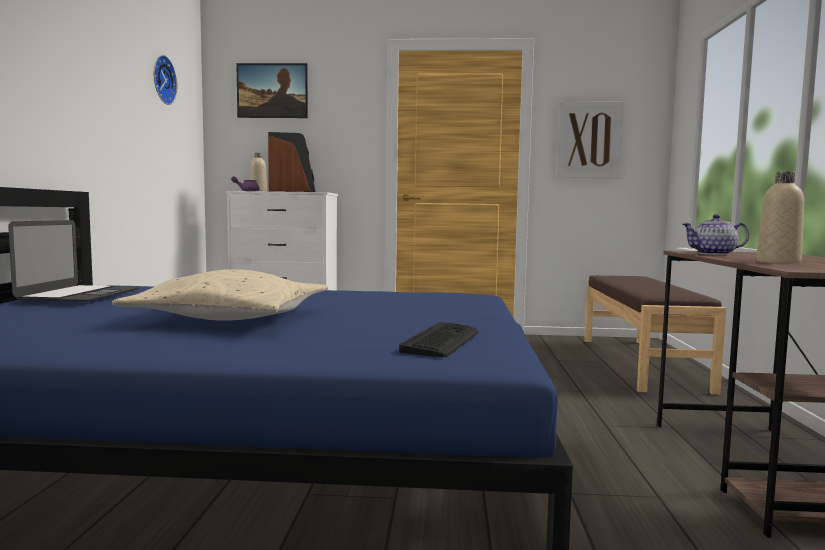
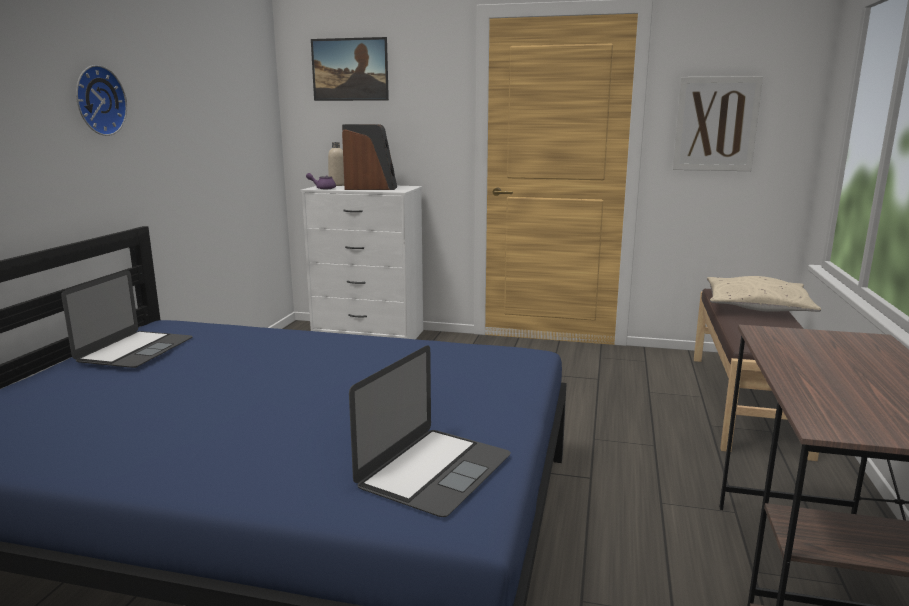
camera: 10 degrees right, 10 degrees up
beige pillow [112,269,328,321] -> beige pillow moved to [707,276,821,312]
wall clock [154,55,177,105] -> wall clock moved to [76,65,127,136]
keyboard [399,322,479,357] -> laptop [349,345,511,517]
teapot [682,214,749,255] -> none
beige bottle [756,171,804,264] -> none

